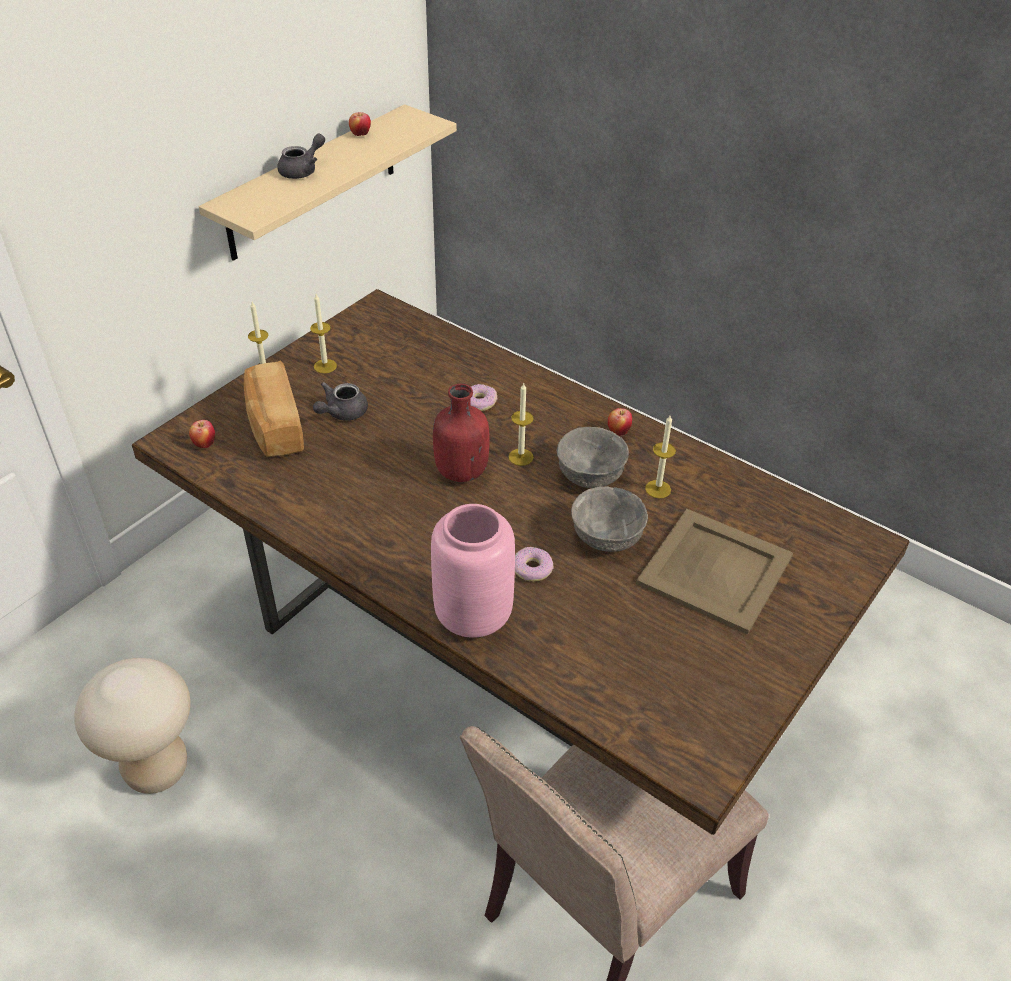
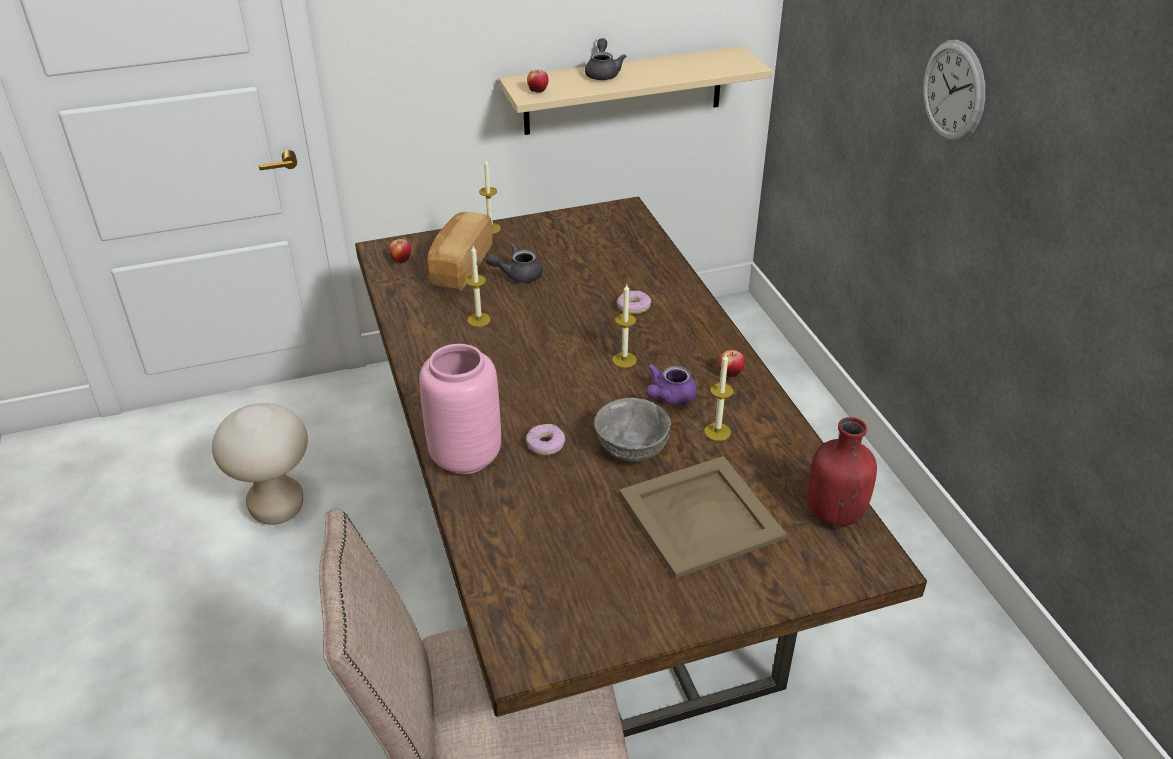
camera: 35 degrees right, 5 degrees down
grey teapot [277,134,325,179] -> grey teapot turned 75 degrees counterclockwise [585,38,626,80]
candle [310,294,337,374] -> candle moved to [466,246,491,327]
apple [349,112,371,136] -> apple moved to [527,70,548,93]
red bottle [433,384,490,482] -> red bottle moved to [807,417,877,527]
grey bowl [557,427,629,488] -> purple teapot [646,364,697,405]
none -> wall clock [923,40,985,142]

